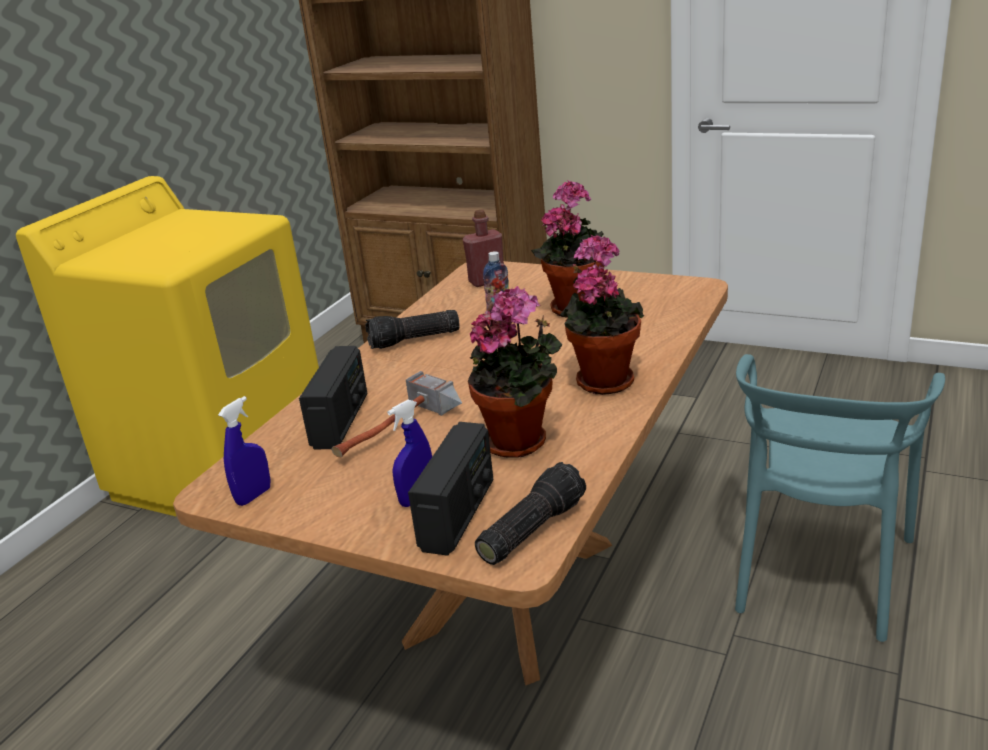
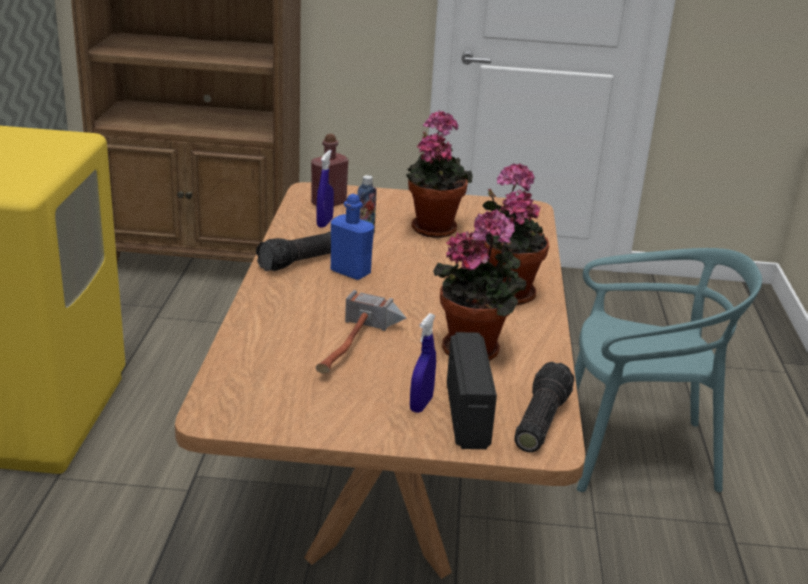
camera: 25 degrees left, 0 degrees up
blue spray bottle [218,396,270,506] -> blue spray bottle moved to [316,150,334,228]
radio [299,346,368,449] -> none
turquoise chair [735,354,945,642] -> turquoise chair turned 90 degrees counterclockwise [574,248,762,492]
none -> blue bottle [331,194,374,280]

